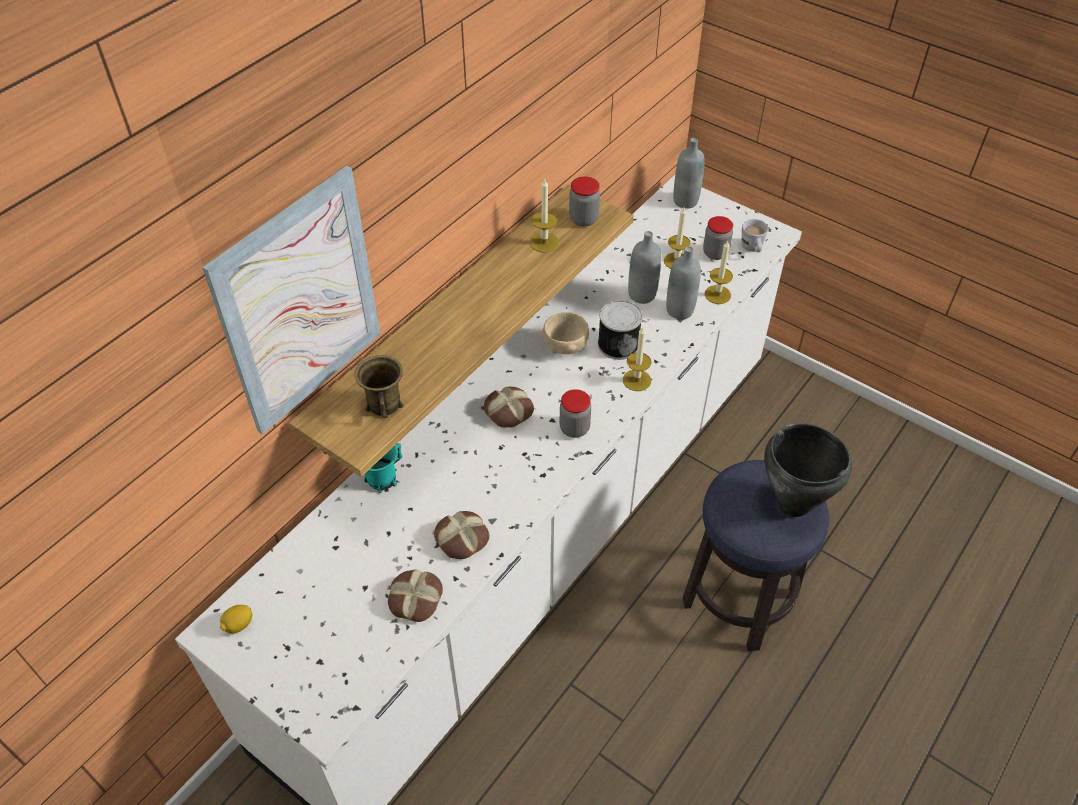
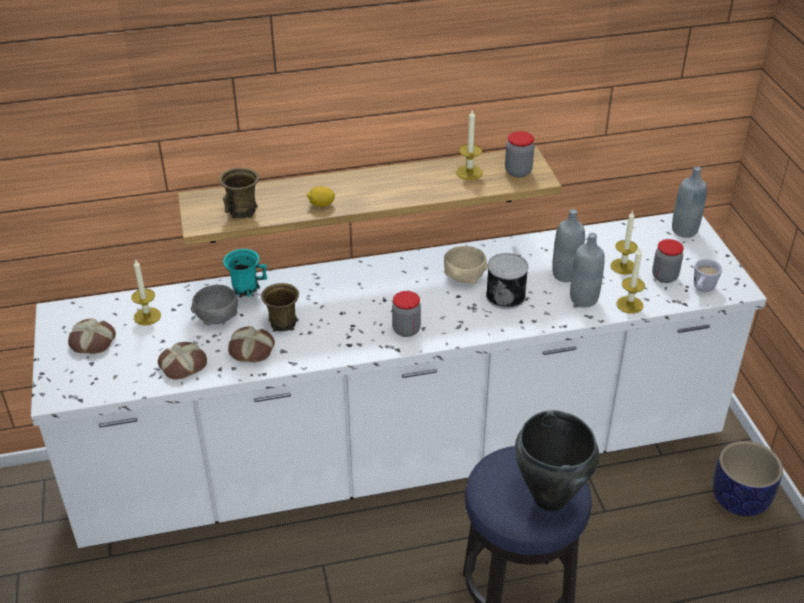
camera: 40 degrees right, 10 degrees down
picture [202,166,380,434] -> none
lemon [220,605,252,634] -> lemon moved to [307,186,335,207]
bread [484,387,534,428] -> bread moved to [68,319,116,354]
candle [623,327,651,391] -> candle moved to [131,260,161,325]
none -> grey bowl [191,285,238,325]
none -> brown mug [261,283,299,332]
none -> planter [713,441,783,516]

